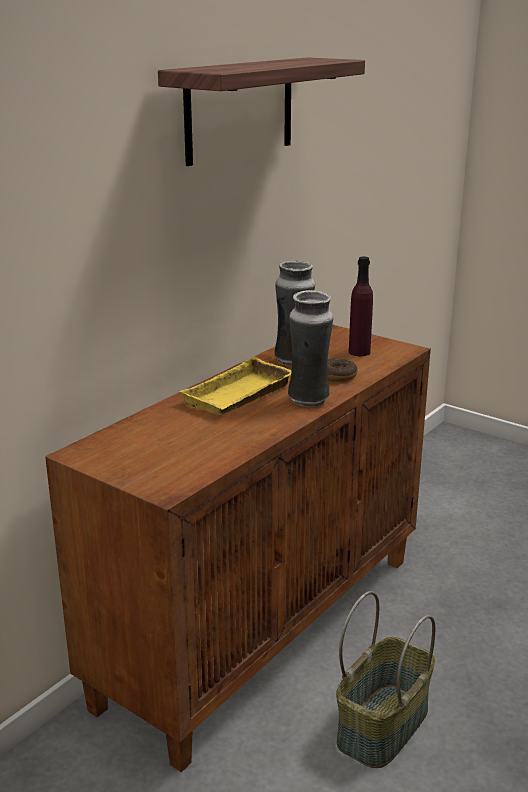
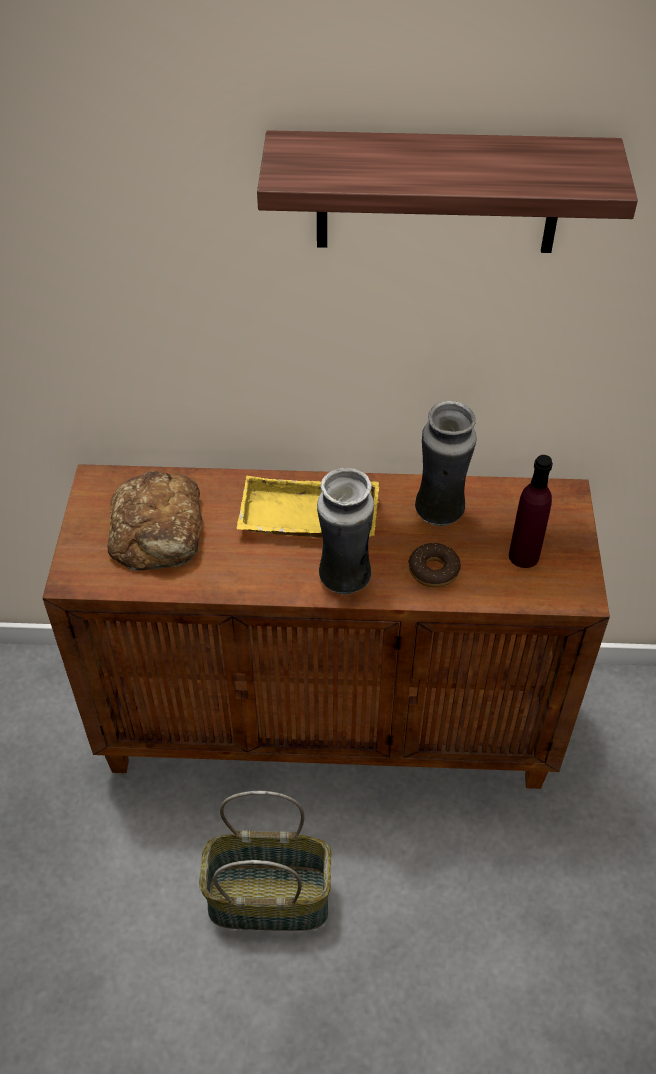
camera: 55 degrees right, 25 degrees up
none -> bread [107,471,203,571]

